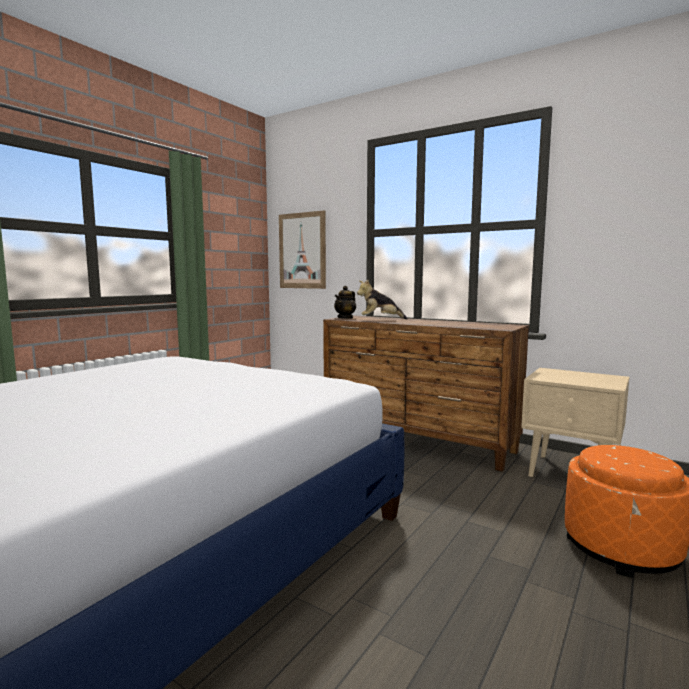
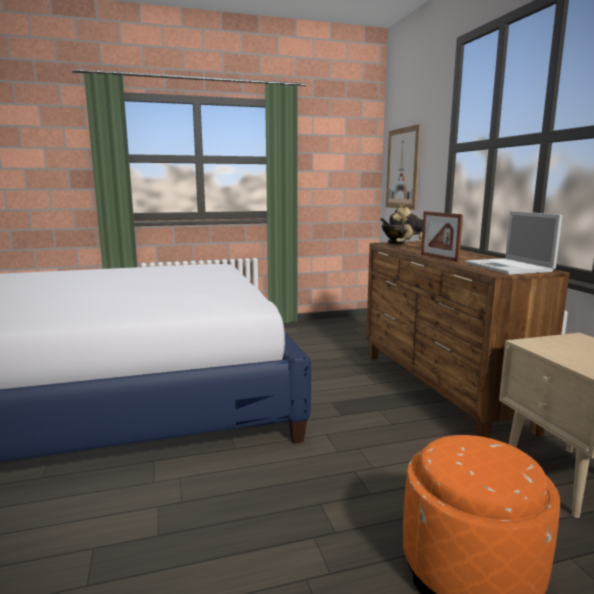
camera: 40 degrees right, 5 degrees up
none -> picture frame [421,211,463,262]
none -> laptop [465,211,562,275]

